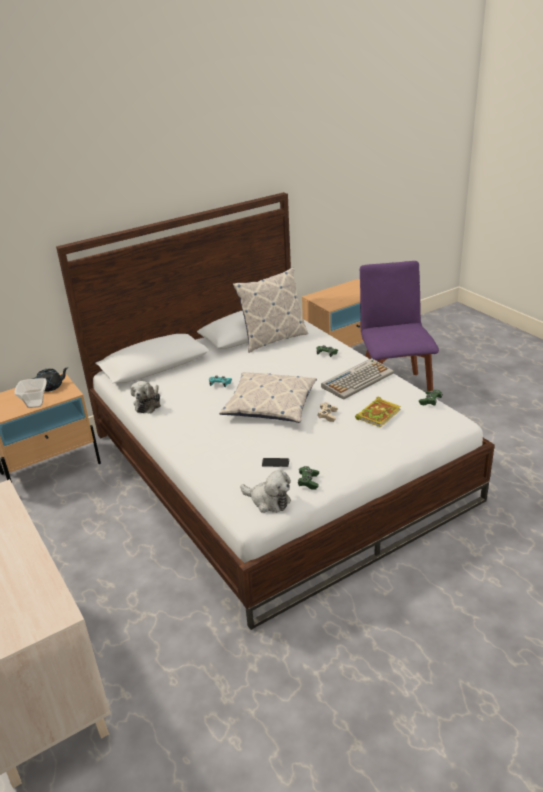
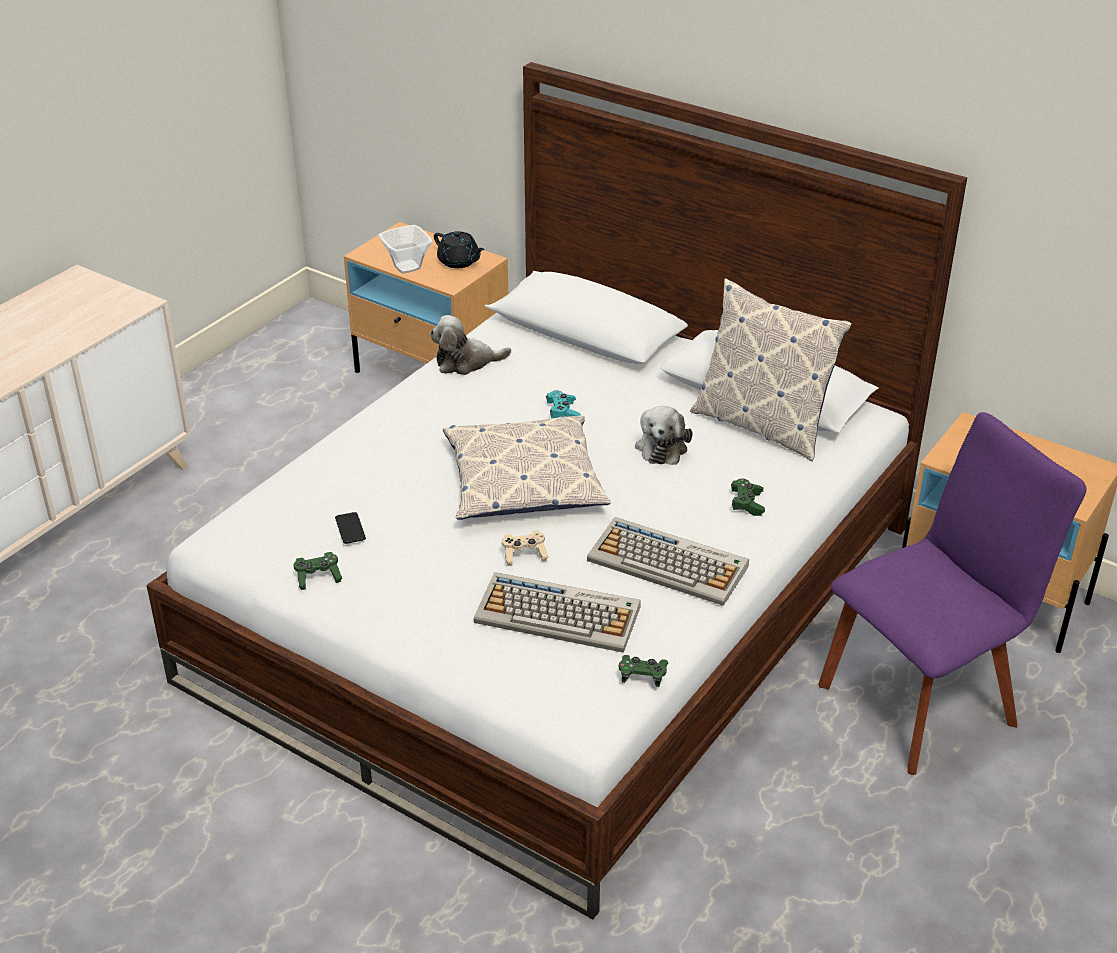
camera: 65 degrees right, 5 degrees up
plush toy [240,470,291,513] -> plush toy moved to [635,406,692,465]
book [355,397,401,427] -> keyboard [474,572,641,653]

